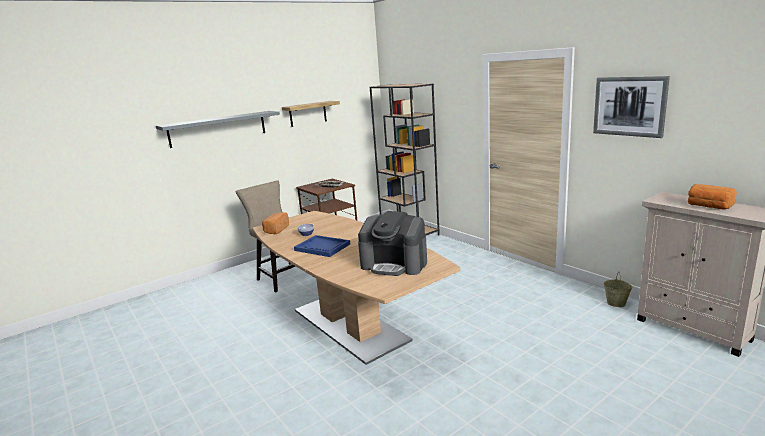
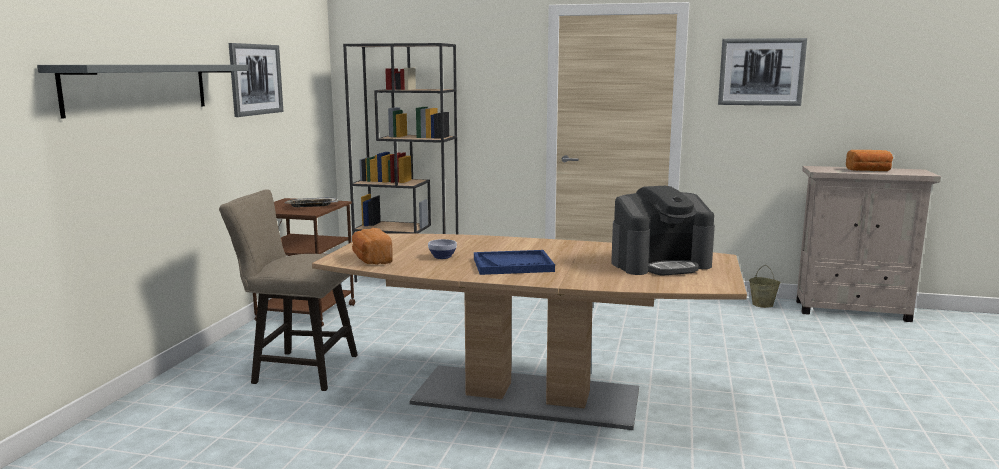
camera: 40 degrees left, 5 degrees down
shelf [282,101,340,127] -> picture [229,43,283,117]

